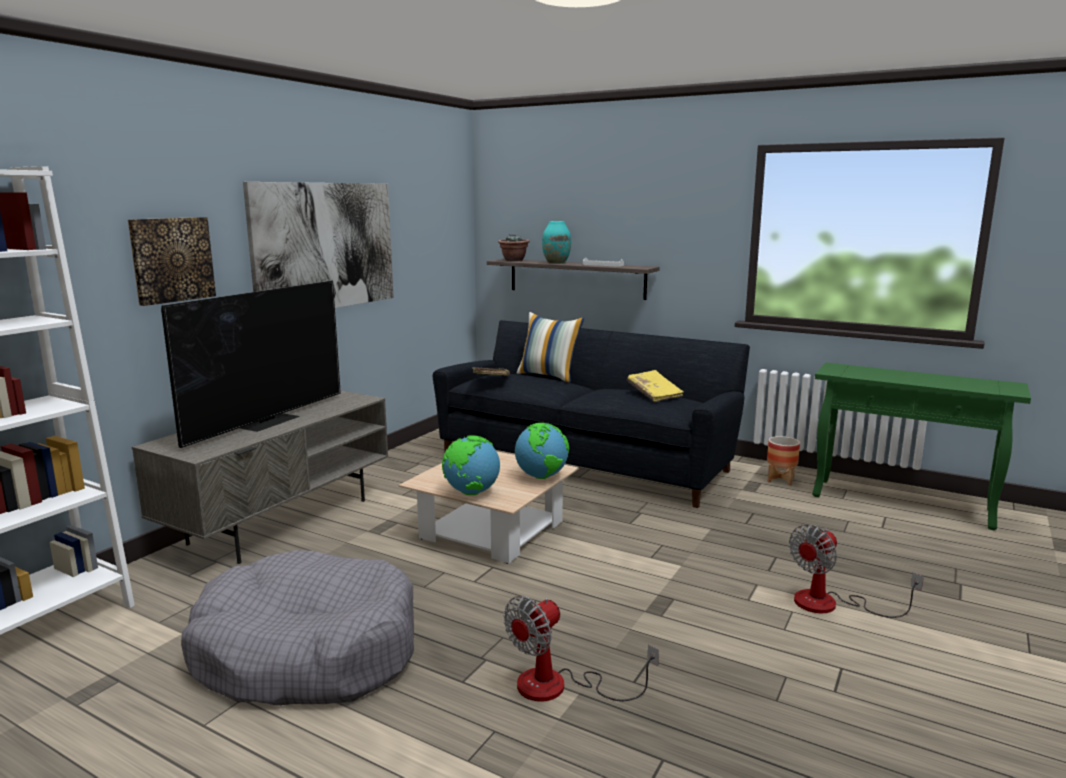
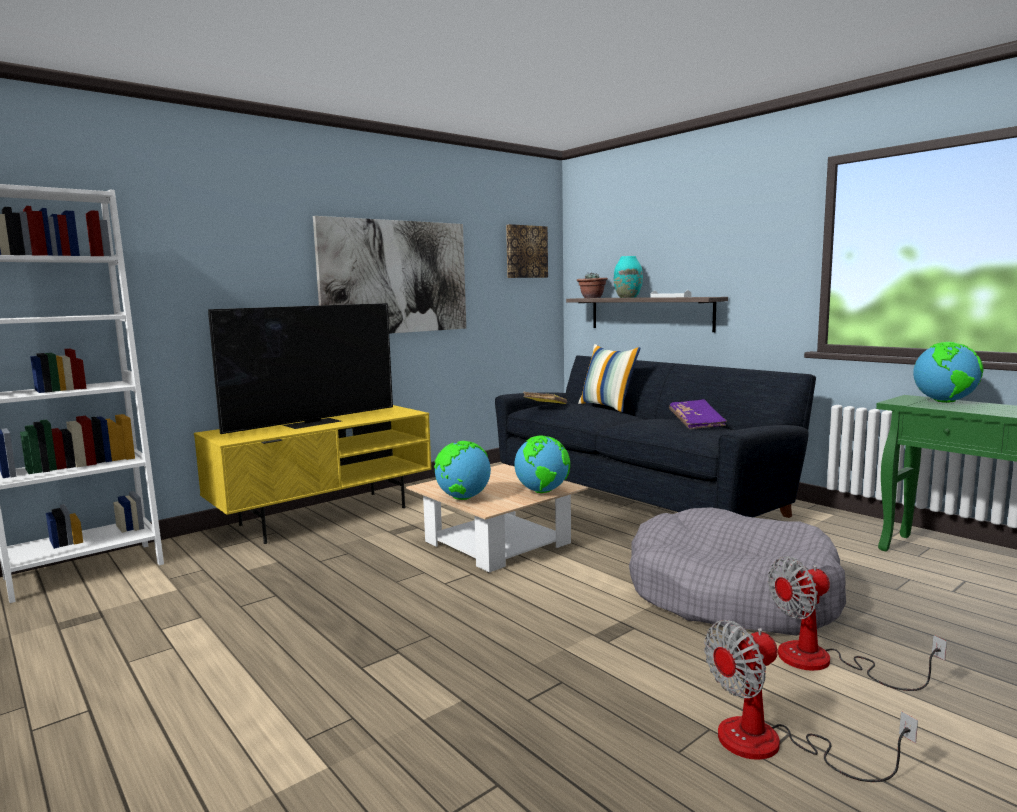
camera: 20 degrees right, 5 degrees down
picture [128,217,216,306] -> picture moved to [506,224,548,278]
grey tv stand [132,390,388,564] -> yellow tv stand [194,405,432,544]
grey dog bed [181,550,414,706] -> grey dog bed moved to [629,507,846,636]
fan [503,596,659,702] -> fan moved to [704,620,918,782]
yellow book [627,370,684,402] -> purple book [669,399,727,429]
planter [767,436,800,486] -> none
none -> globe [913,342,984,403]

